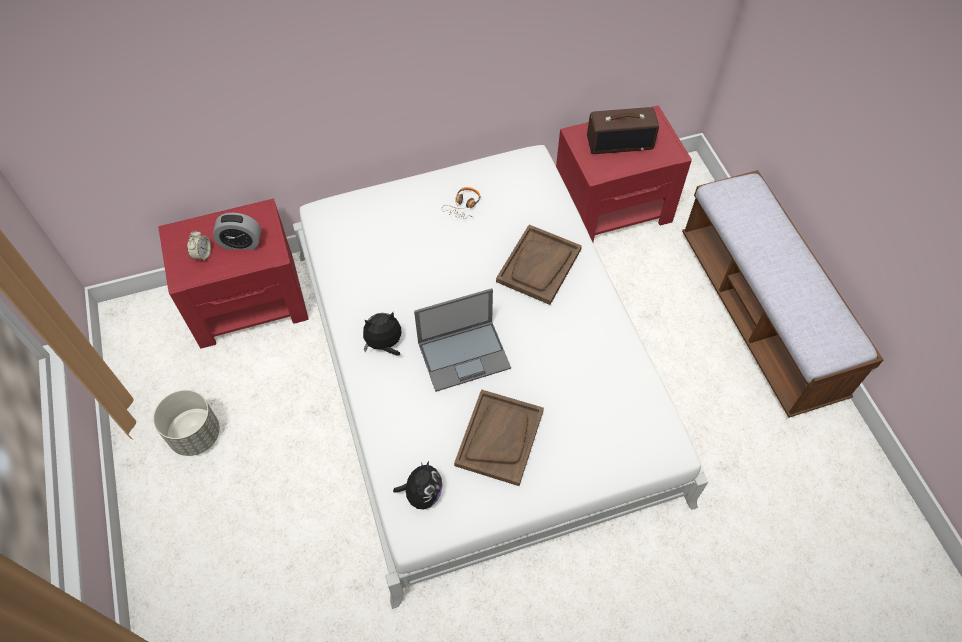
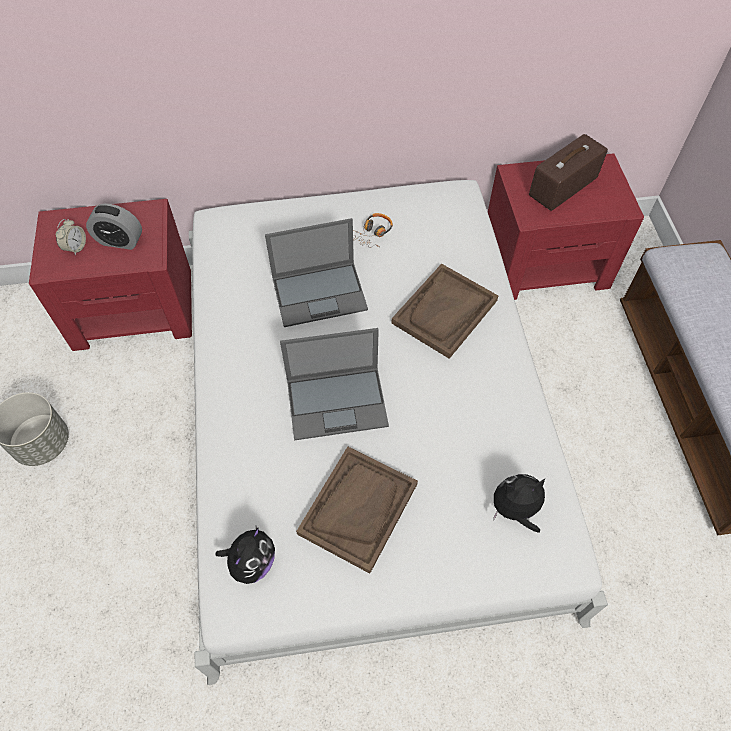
camera: 10 degrees right, 0 degrees up
plush toy [363,312,401,355] -> plush toy moved to [493,474,545,533]
radio [587,107,659,154] -> radio turned 135 degrees clockwise [529,134,608,211]
none -> laptop [265,218,368,327]

